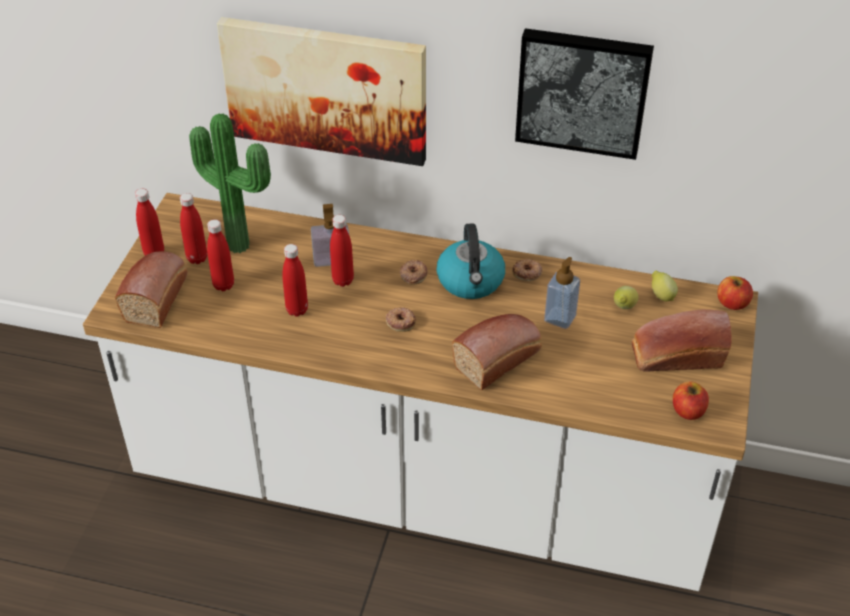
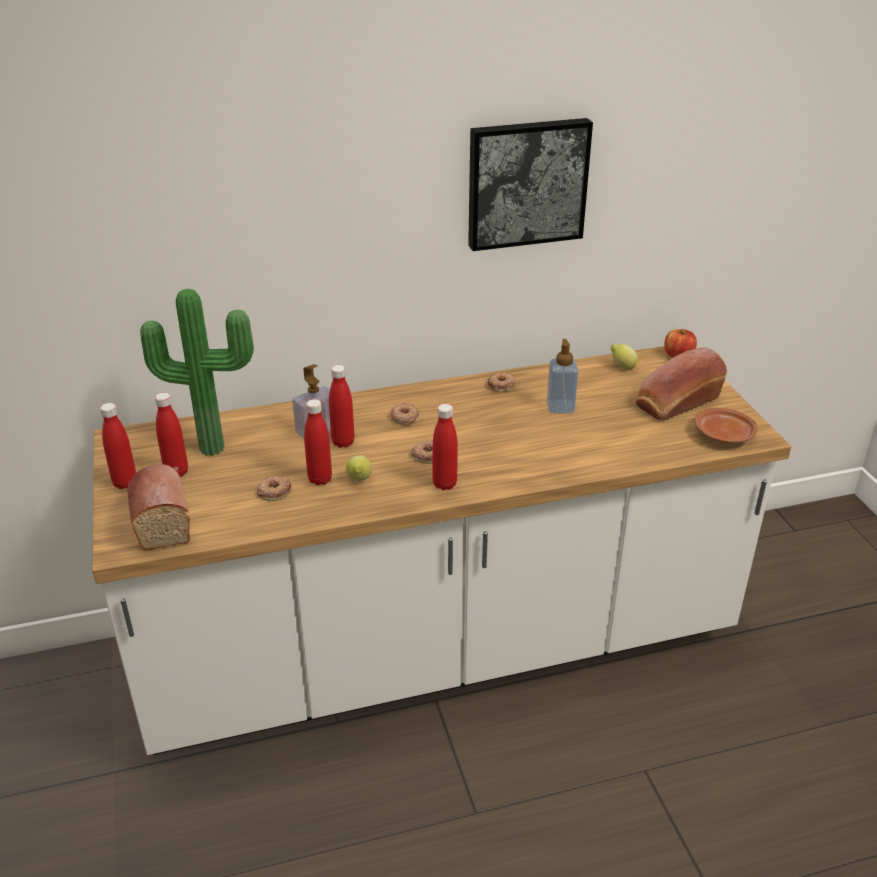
camera: 30 degrees left, 10 degrees down
red bottle [207,219,234,291] -> red bottle moved to [433,404,458,490]
picture [217,17,426,166] -> none
kettle [437,223,505,299] -> none
bread [452,314,542,390] -> none
lemon [614,286,639,309] -> lemon moved to [346,455,372,482]
apple [673,381,709,420] -> brown plate [695,408,757,443]
none -> donut [257,476,292,501]

